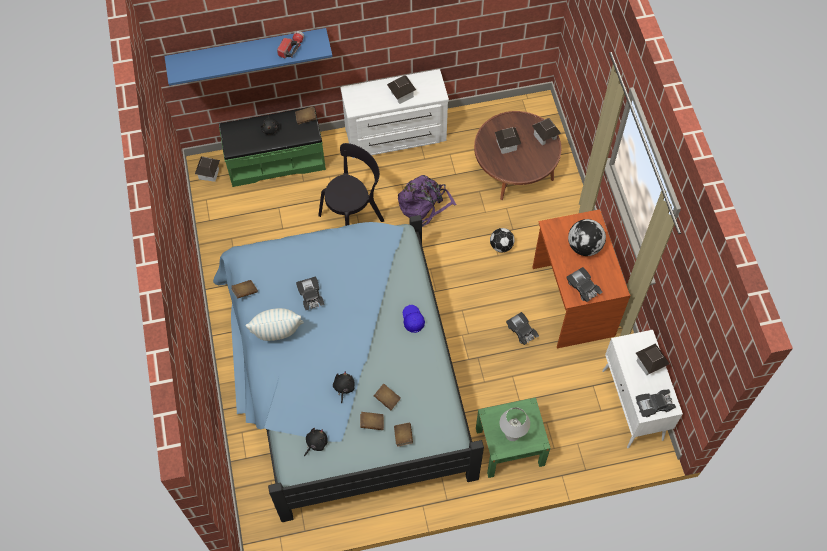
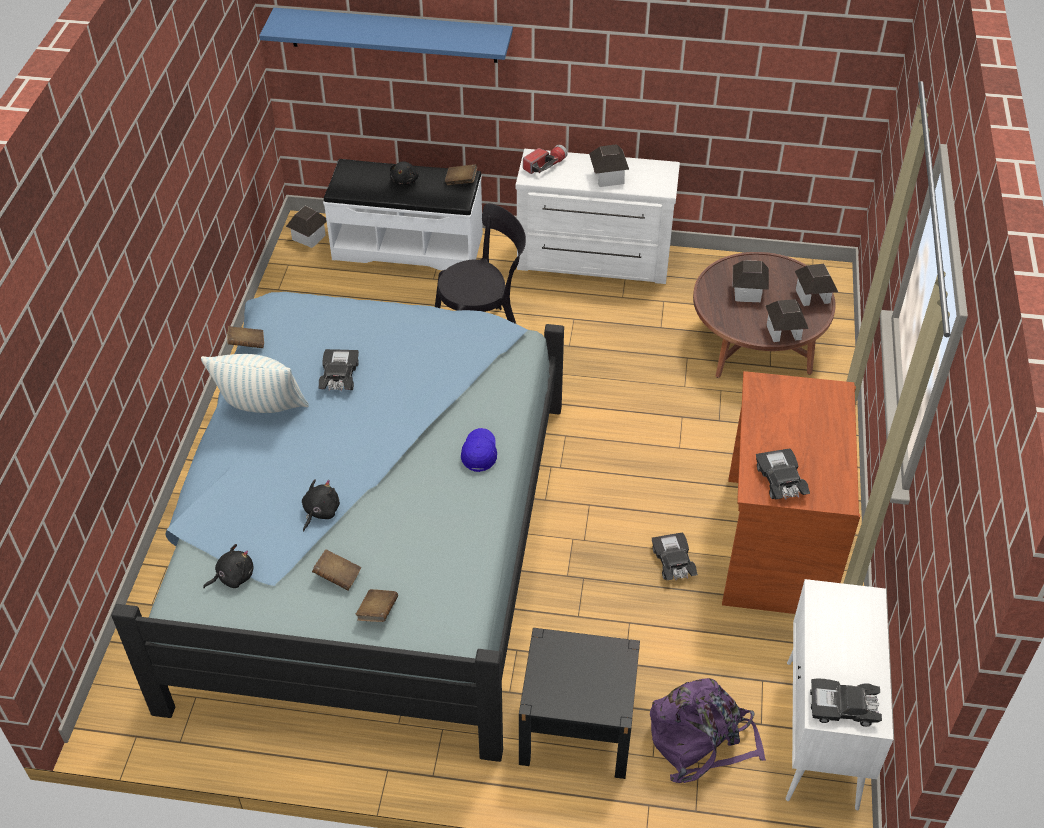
camera: 20 degrees right, 15 degrees down
green bench [219,107,326,187] -> white bench [323,159,483,271]
flashlight [277,31,304,59] -> flashlight moved to [523,145,568,174]
brown book [374,384,401,410] -> none
purple backpack [398,175,457,227] -> purple backpack moved to [650,678,766,783]
green nightstand [476,397,550,478] -> black nightstand [519,628,640,779]
football [490,228,514,252] -> none
white table lamp [500,407,530,441] -> none
globe [568,219,606,256] -> none
toy house [636,343,670,375] -> toy house moved to [766,299,809,342]

